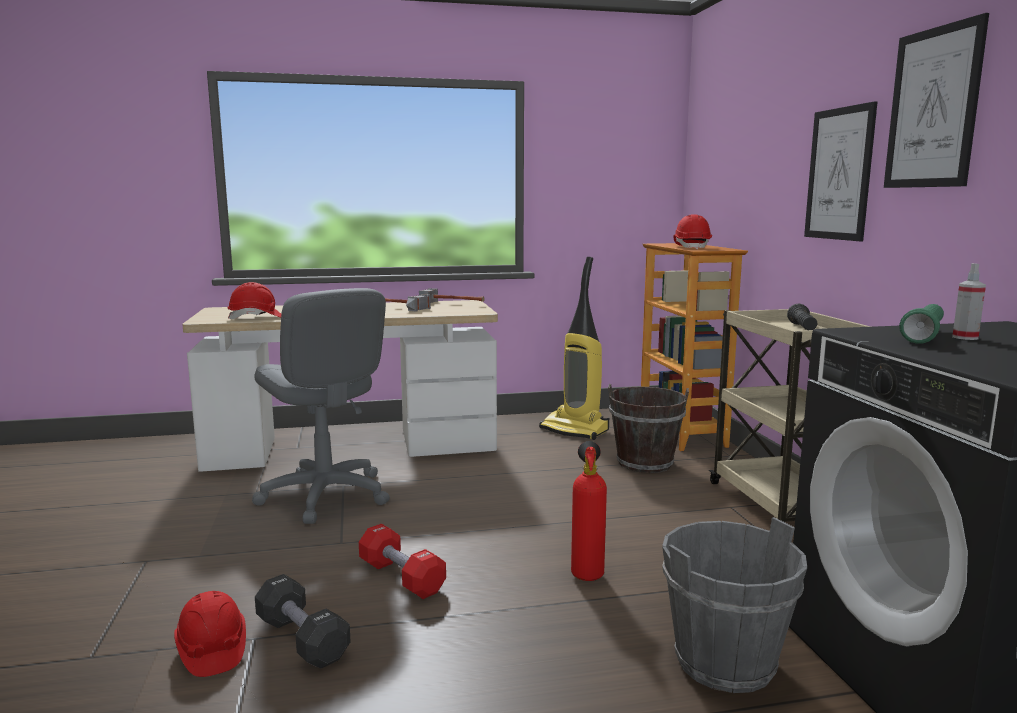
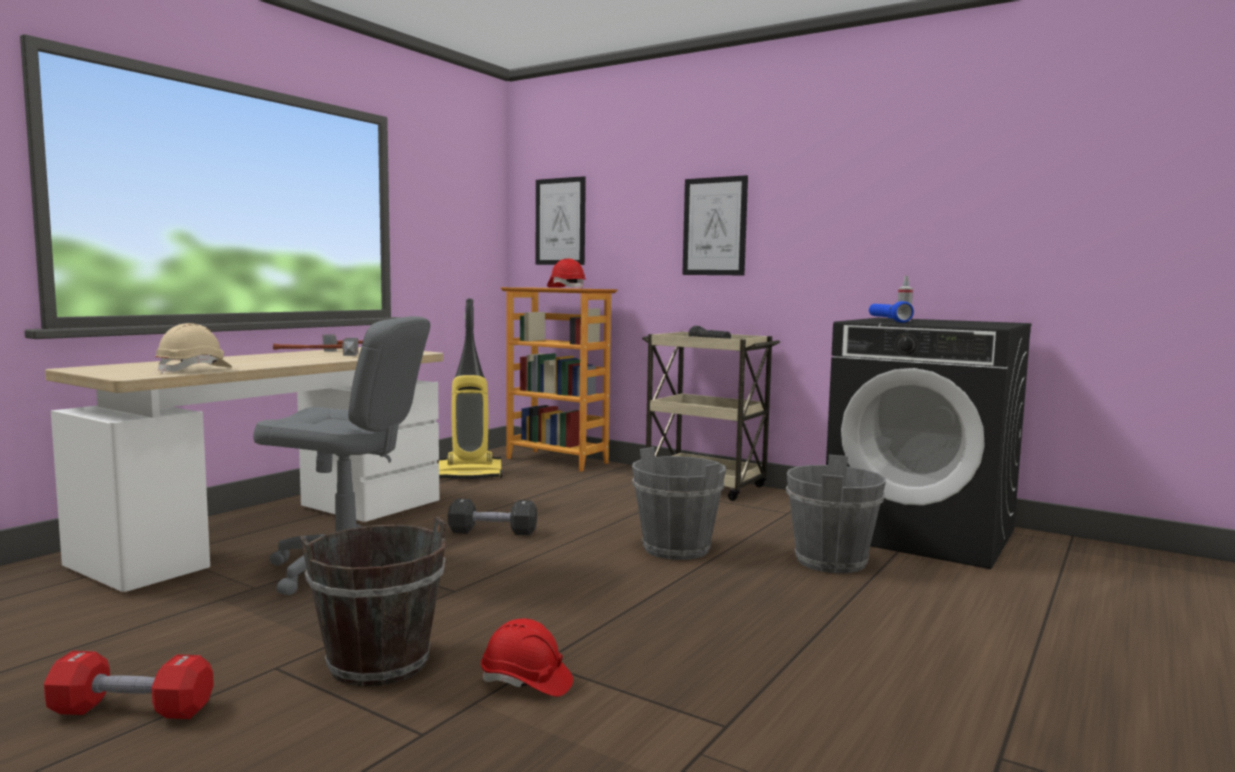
camera: 45 degrees left, 5 degrees down
red hard hat [227,282,281,319] -> beige hard hat [155,323,232,374]
black dumbbell [255,574,351,669] -> black dumbbell moved to [448,499,537,535]
red dumbbell [359,524,446,599] -> red dumbbell moved to [44,651,214,719]
fire extinguisher [571,441,607,581] -> grey bucket [632,447,726,560]
brown bucket [608,384,689,473] -> brown bucket moved to [300,517,447,687]
picture [884,13,989,188] -> picture moved to [536,176,586,265]
green flashlight [899,304,944,344] -> blue flashlight [869,301,914,323]

